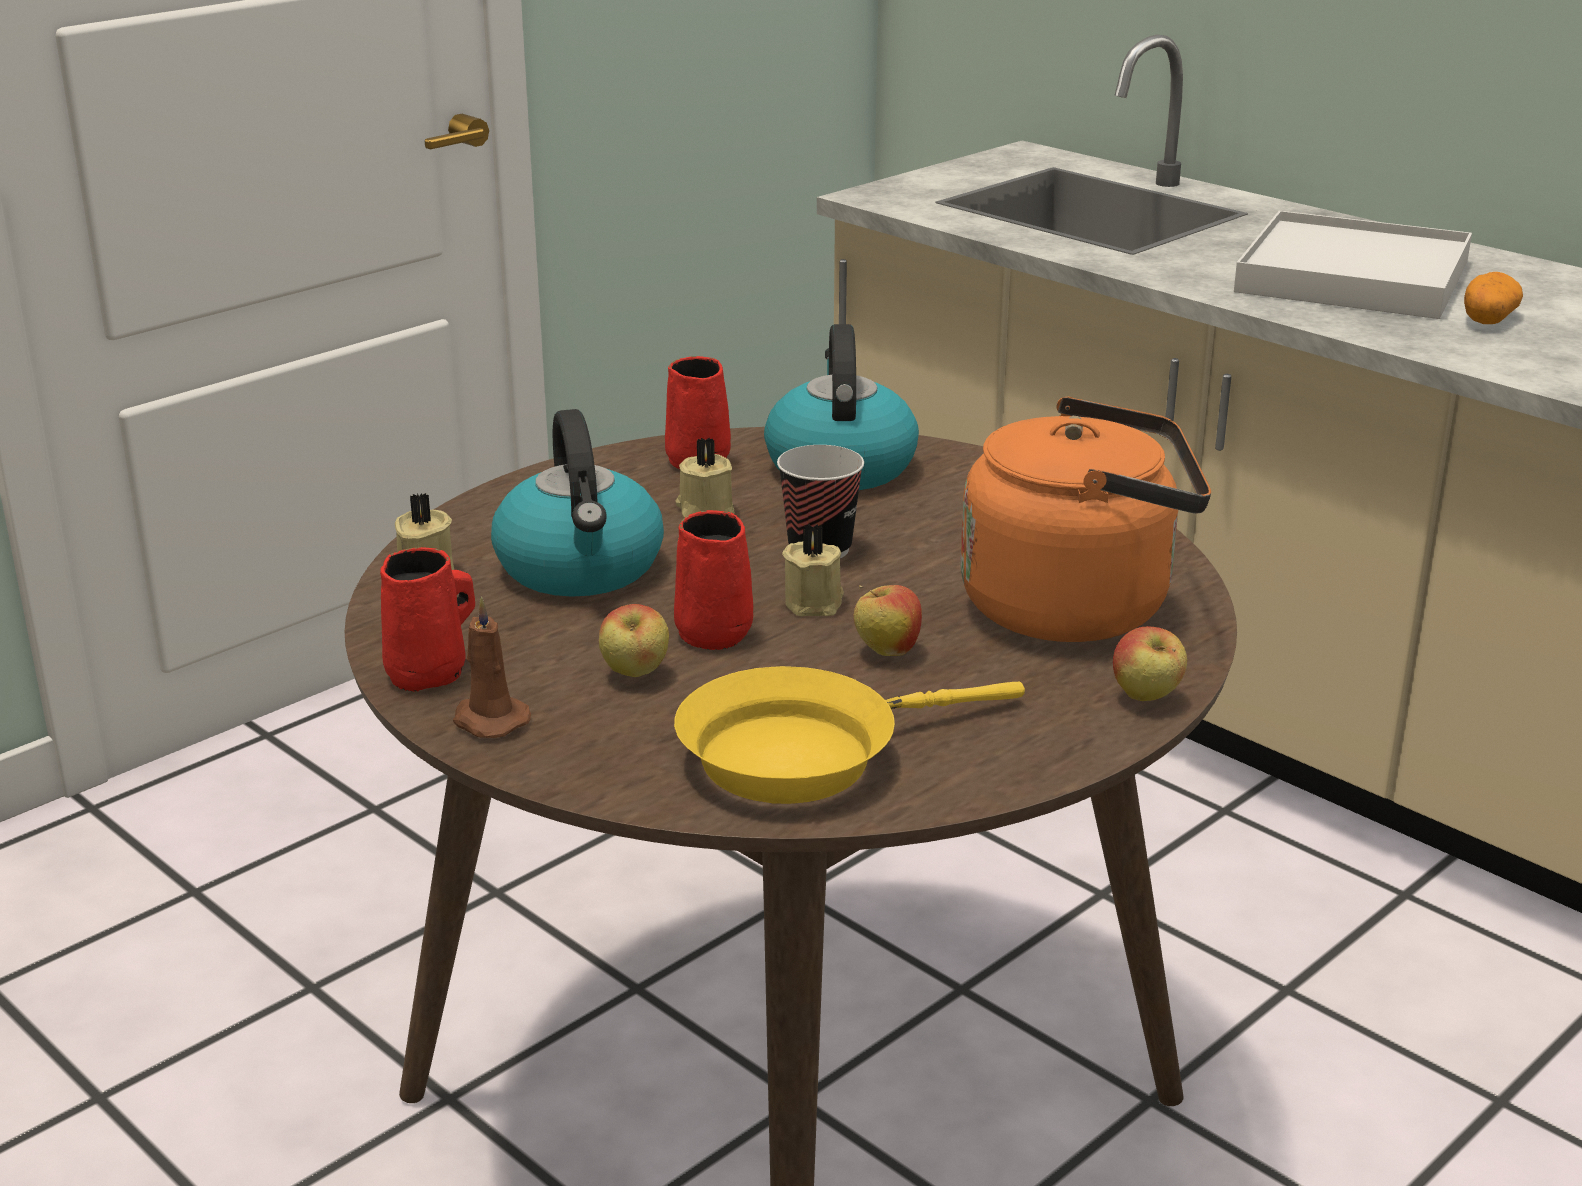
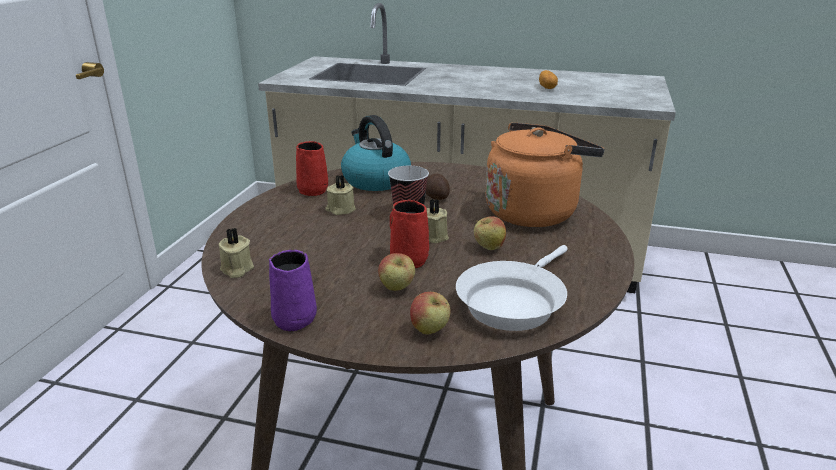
camera: 30 degrees left, 0 degrees up
red mug [380,547,475,692] -> purple mug [269,250,317,331]
brown candle [453,596,531,738] -> none
kettle [491,409,664,597] -> none
yellow frying pan [674,666,1025,804] -> white frying pan [456,245,568,331]
apple [1113,626,1187,701] -> apple moved to [410,292,451,335]
white tray [1234,211,1472,319] -> none
none -> potato [426,174,450,200]

